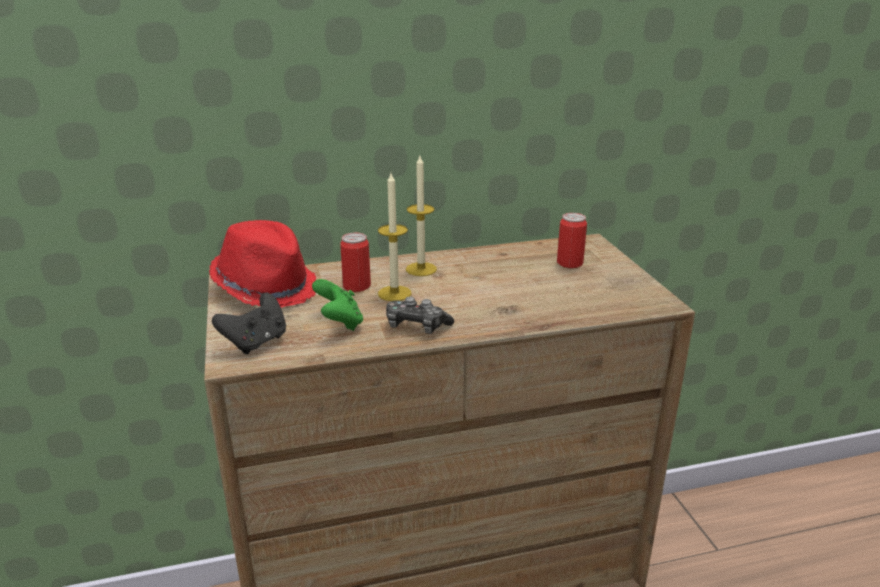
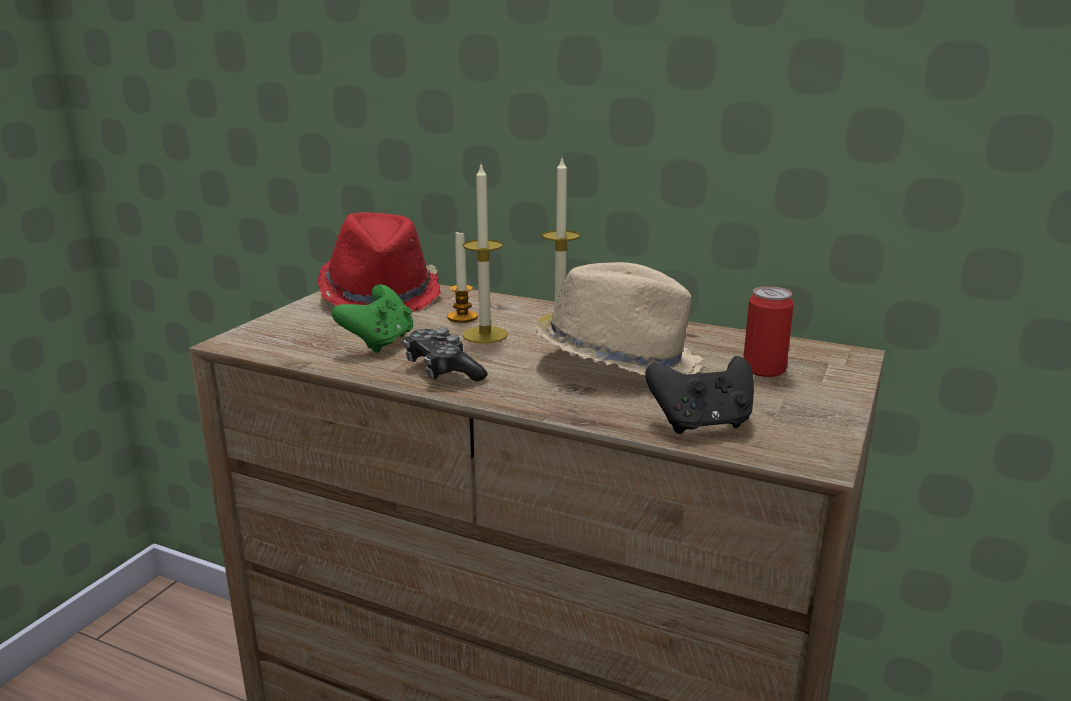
camera: 40 degrees right, 5 degrees down
black game controller [212,293,286,354] -> black game controller moved to [645,356,754,434]
can [340,233,371,292] -> candle [447,229,478,323]
none -> beige hat [534,262,704,375]

